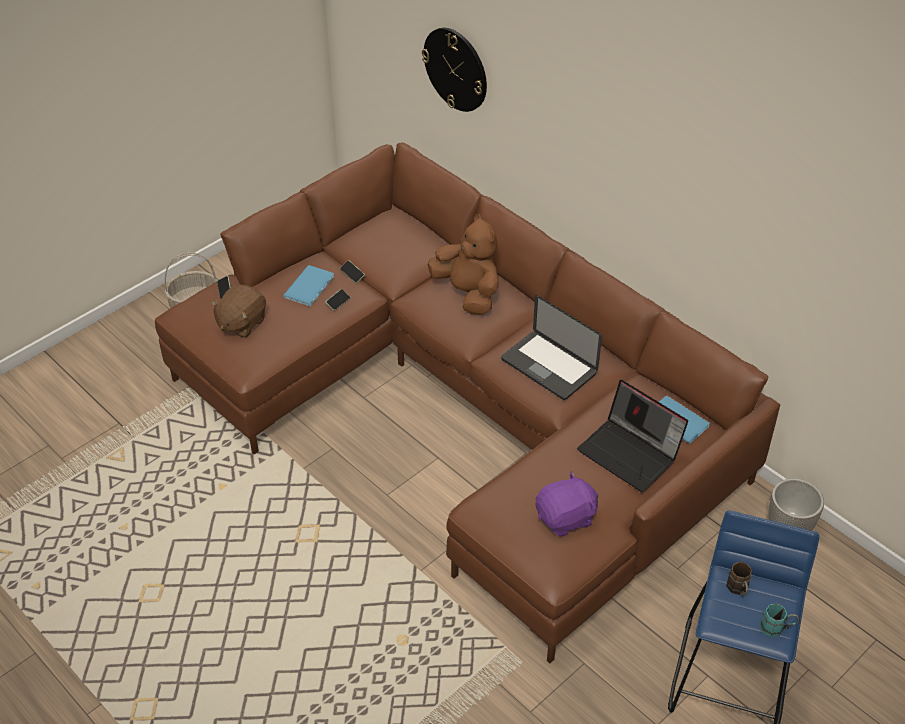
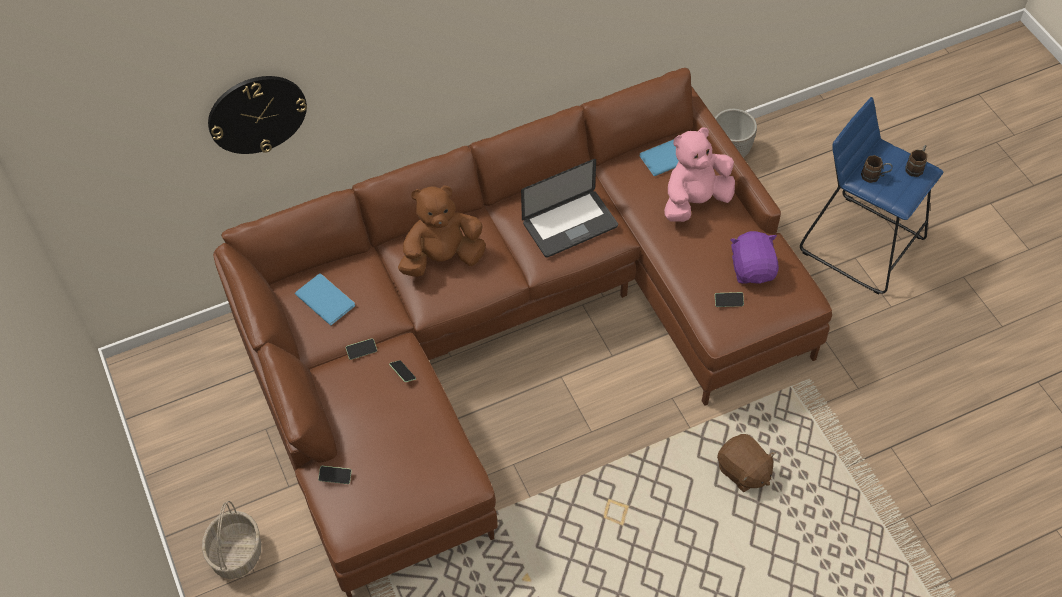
camera: 70 degrees left, 10 degrees up
brown plush toy [211,285,266,338] -> brown plush toy moved to [717,434,776,492]
blue book [283,265,334,306] -> blue book moved to [295,273,355,325]
laptop [577,380,688,492] -> pink plush toy [664,127,735,222]
turquoise mug [760,603,799,637] -> brown mug [905,145,927,177]
none -> phone [715,292,744,307]

